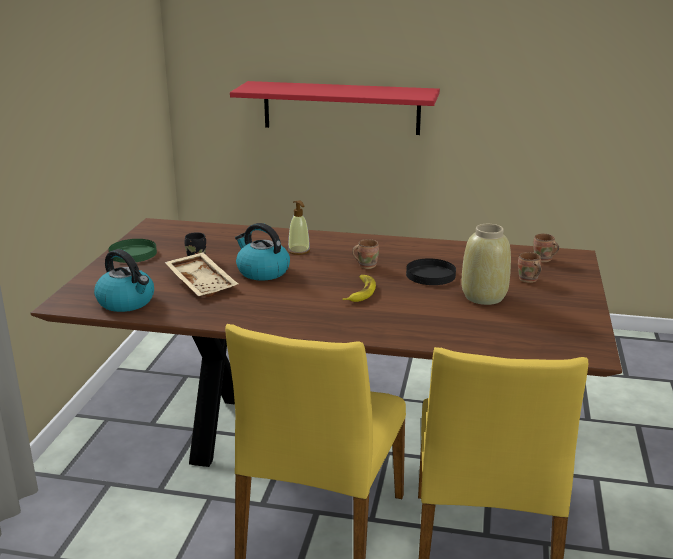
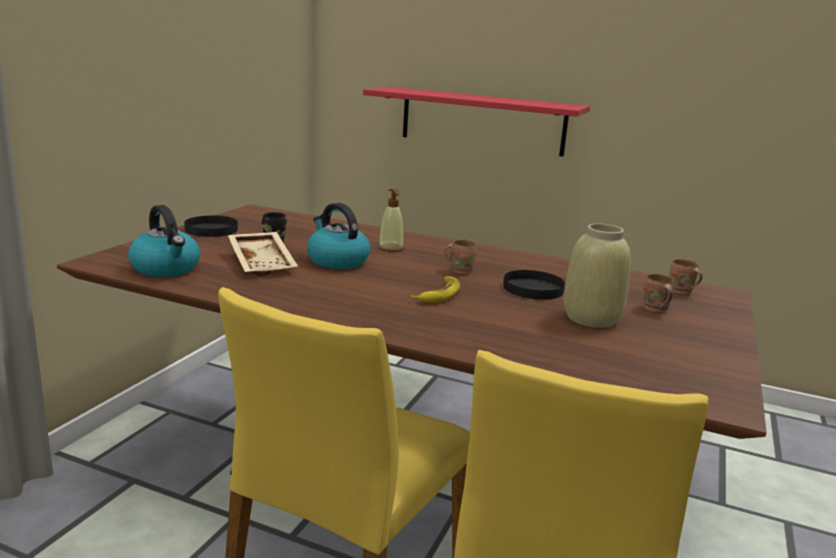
camera: 10 degrees right, 5 degrees down
green plate [109,239,157,263] -> black plate [184,216,238,237]

